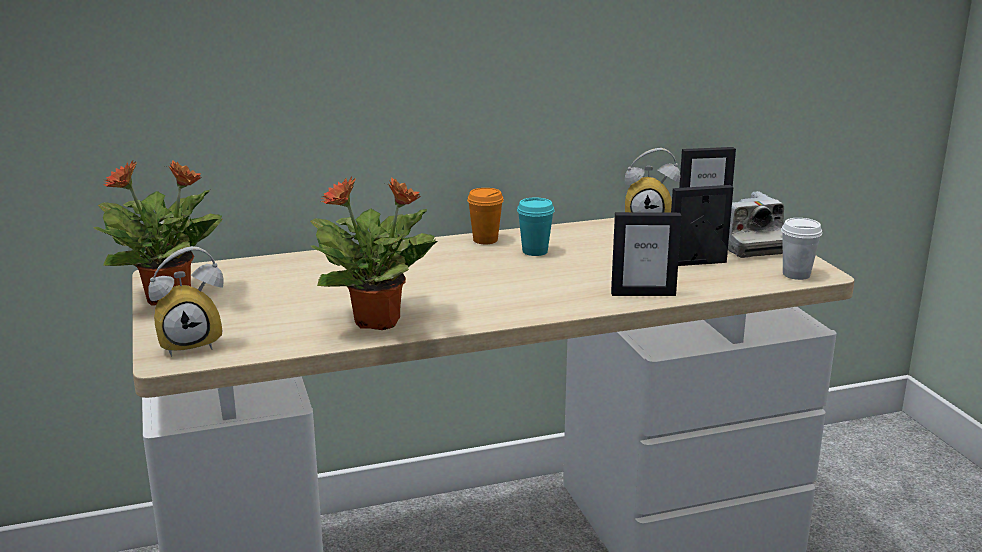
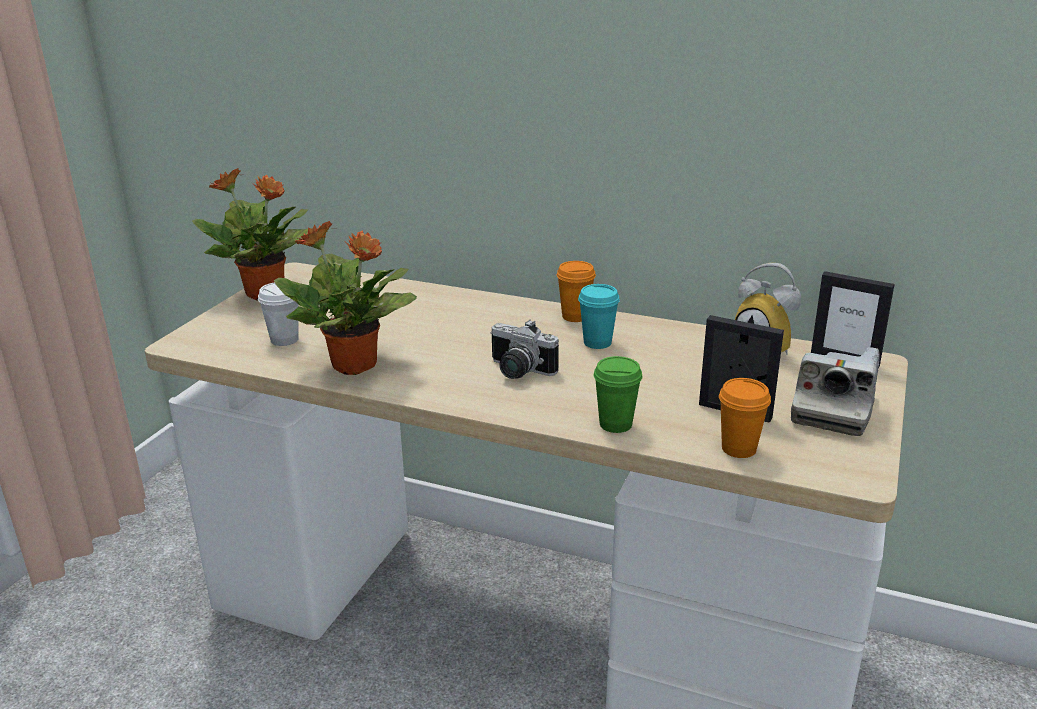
camera: 40 degrees right, 5 degrees up
alarm clock [148,246,224,357] -> none
picture frame [611,212,682,296] -> green cup [594,356,643,433]
white cup [781,218,822,280] -> white cup moved to [258,282,299,346]
none -> camera [491,320,559,379]
none -> orange cup [719,378,771,458]

